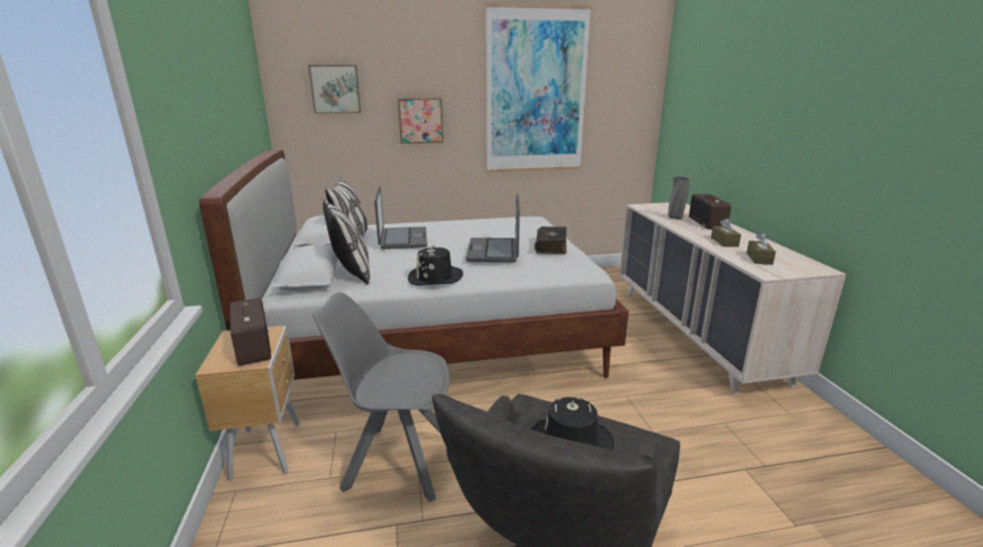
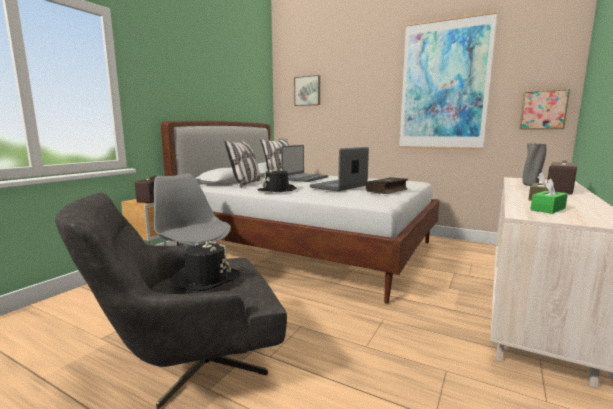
camera: 40 degrees right, 10 degrees down
picture [398,98,443,144] -> picture moved to [520,89,570,129]
brown tissue box [747,233,776,265] -> green tissue box [530,179,568,214]

